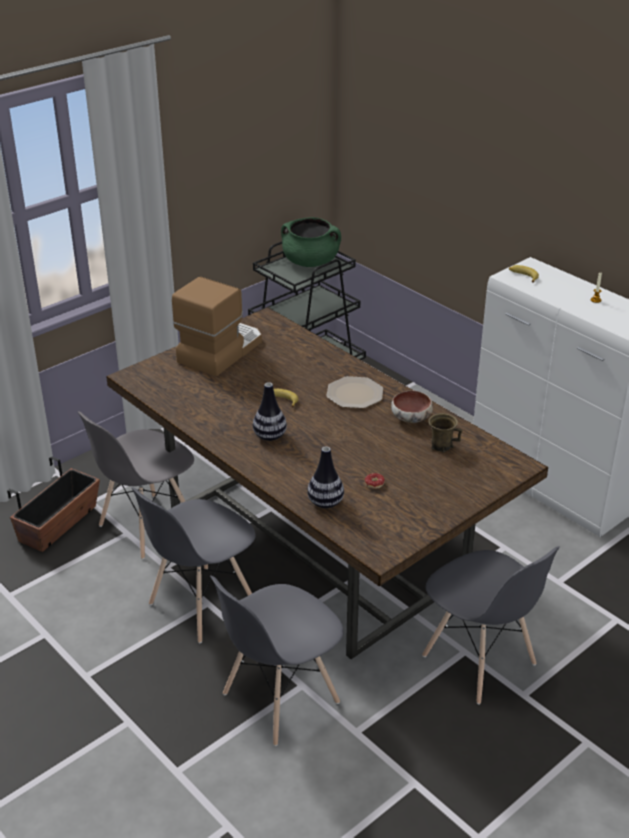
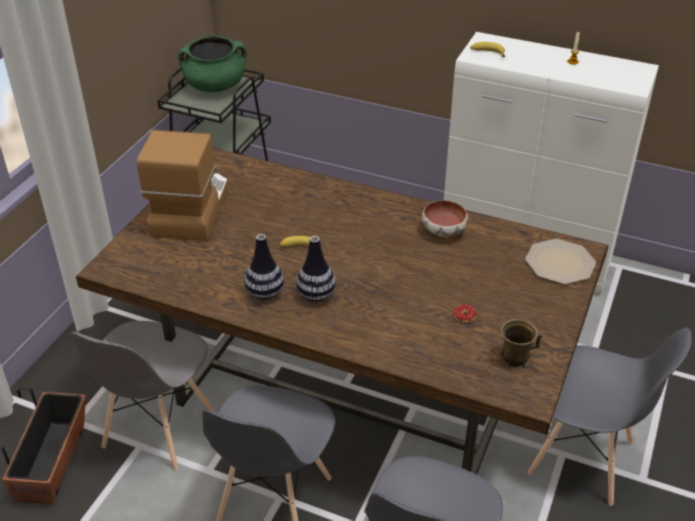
camera: 25 degrees left, 5 degrees up
vase [307,446,344,508] -> vase moved to [244,234,284,300]
plate [326,376,383,408] -> plate moved to [525,239,596,284]
brown mug [428,413,463,453] -> brown mug moved to [500,319,542,367]

